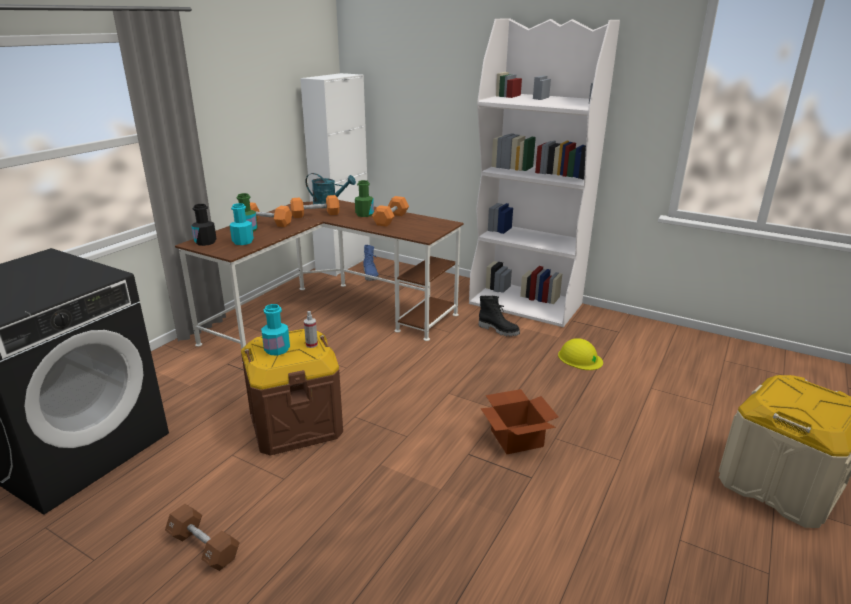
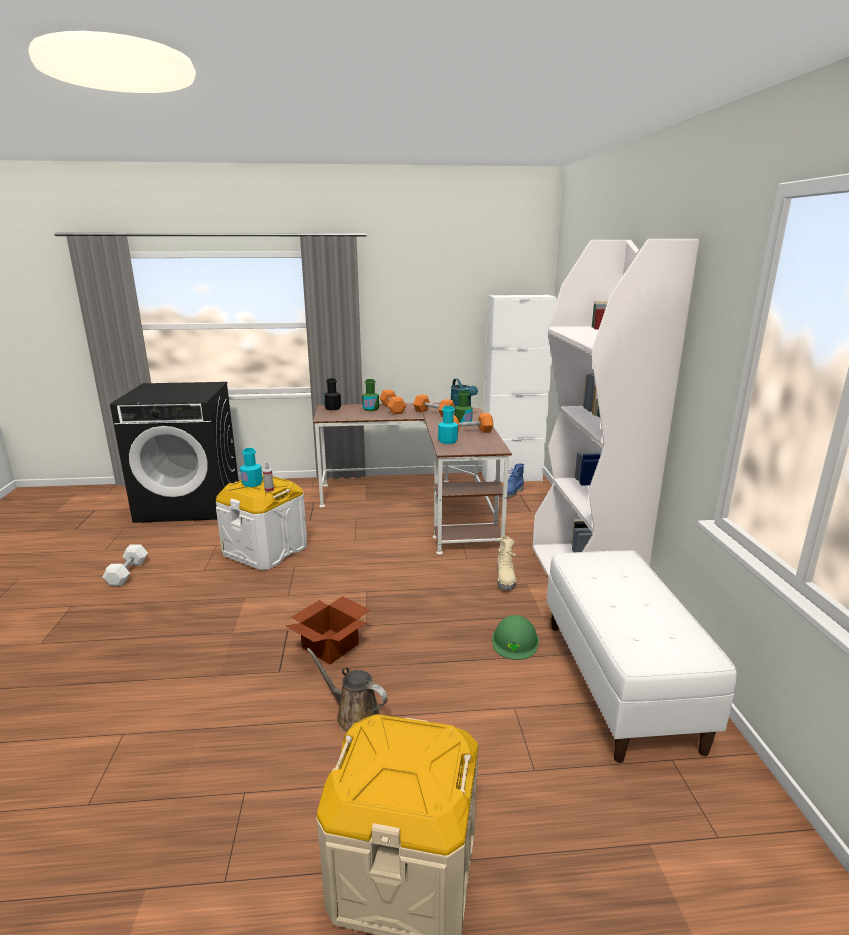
camera: 55 degrees right, 5 degrees down
brown dumbbell [165,504,240,571] -> white dumbbell [103,544,148,586]
turquoise bottle [230,203,254,245] -> turquoise bottle moved to [438,406,458,444]
brown storage box [241,329,343,456] -> white storage box [216,474,307,570]
black boot [479,296,520,337] -> beige boot [497,536,516,590]
yellow hard hat [558,338,603,370] -> green hard hat [492,615,539,660]
none -> brown watering can [307,648,388,732]
none -> white bench [547,550,737,763]

